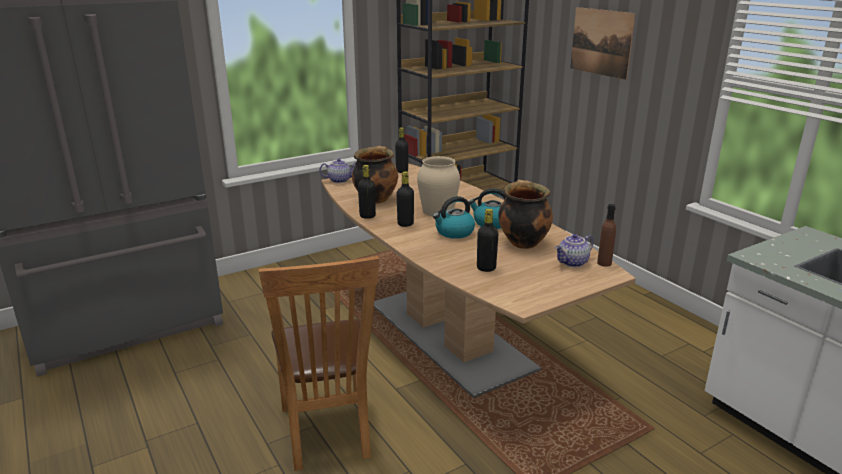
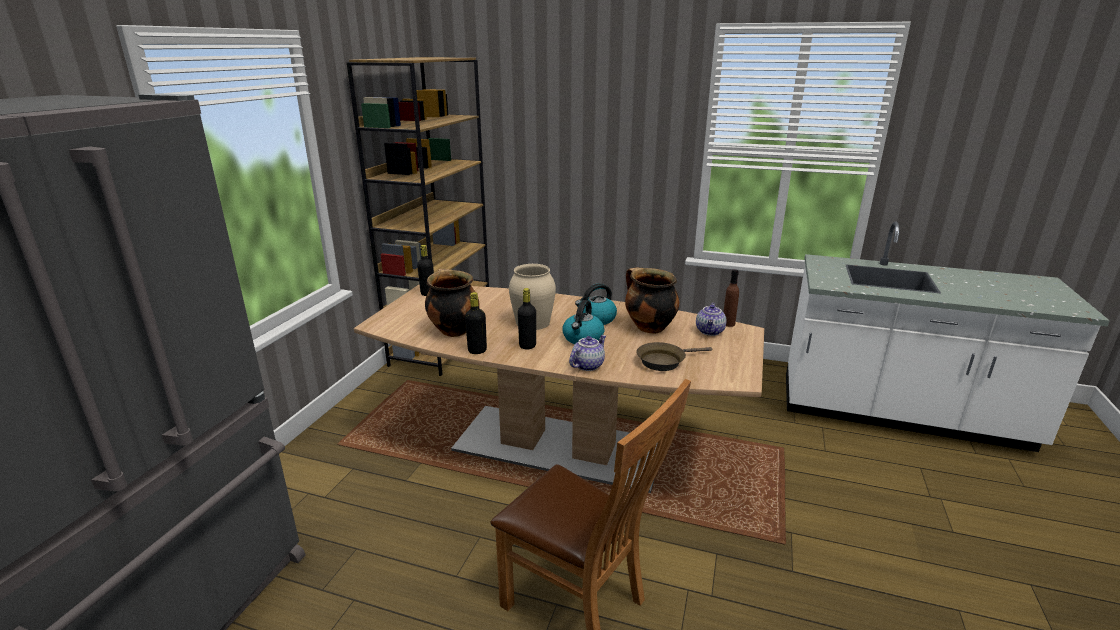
camera: 40 degrees left, 0 degrees up
teapot [319,158,356,183] -> teapot moved to [569,335,606,371]
black bottle [477,209,499,272] -> brown frying pan [637,342,712,371]
picture [570,7,636,80] -> none

